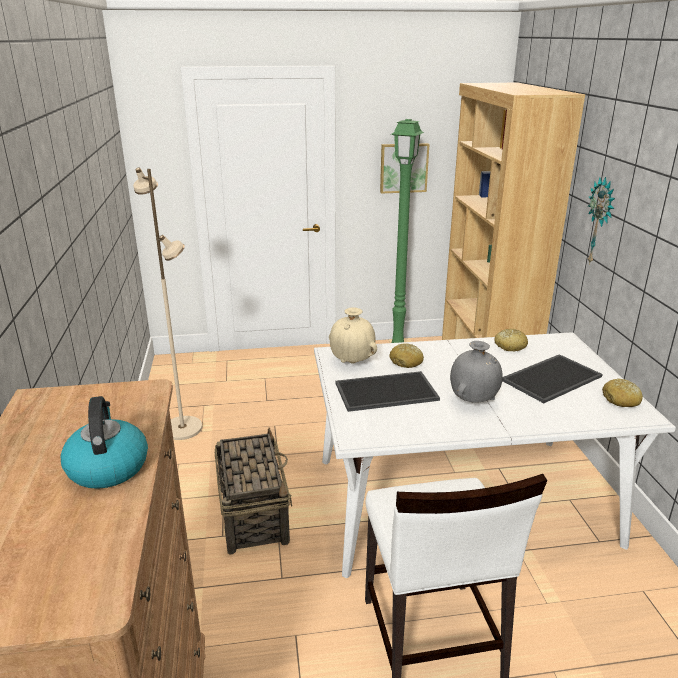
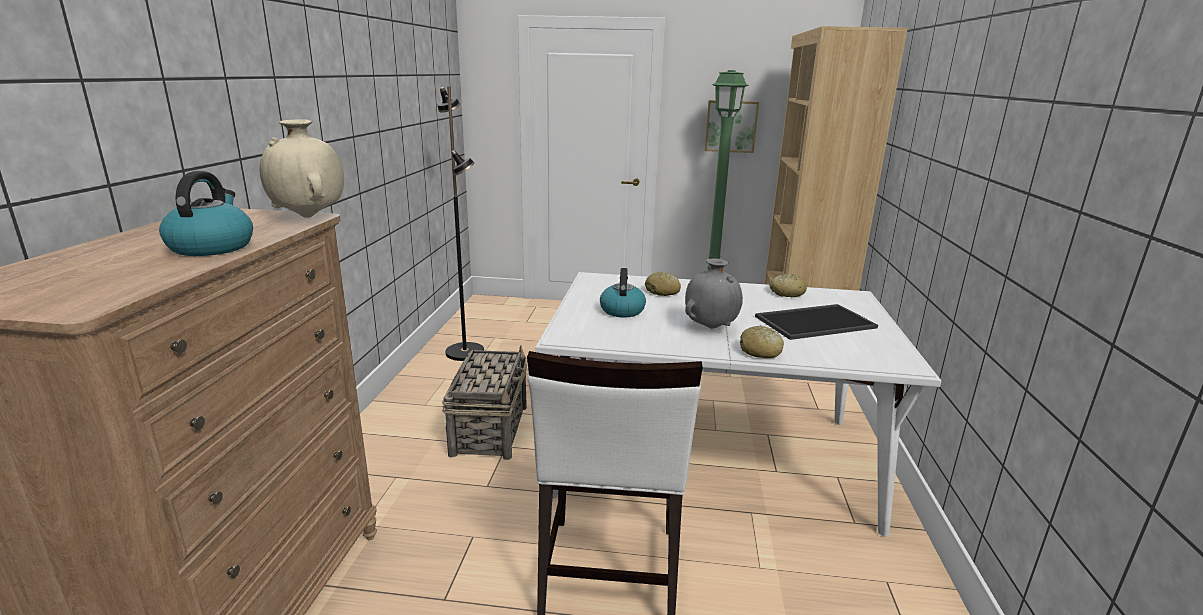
camera: 15 degrees right, 5 degrees down
beige floor lamp [133,168,202,440] -> black floor lamp [437,87,484,361]
beige vase [329,307,377,364] -> beige vase moved to [259,119,344,218]
tray [335,371,440,412] -> kettle [600,268,646,317]
wall clock [588,177,615,265] -> none
bread [602,378,643,407] -> bread moved to [740,325,784,358]

